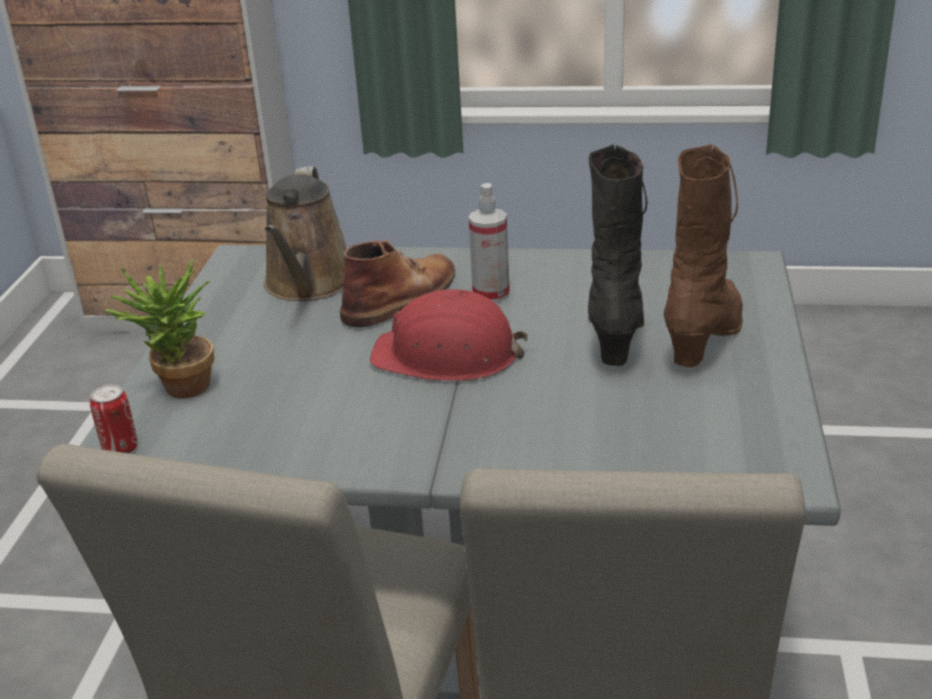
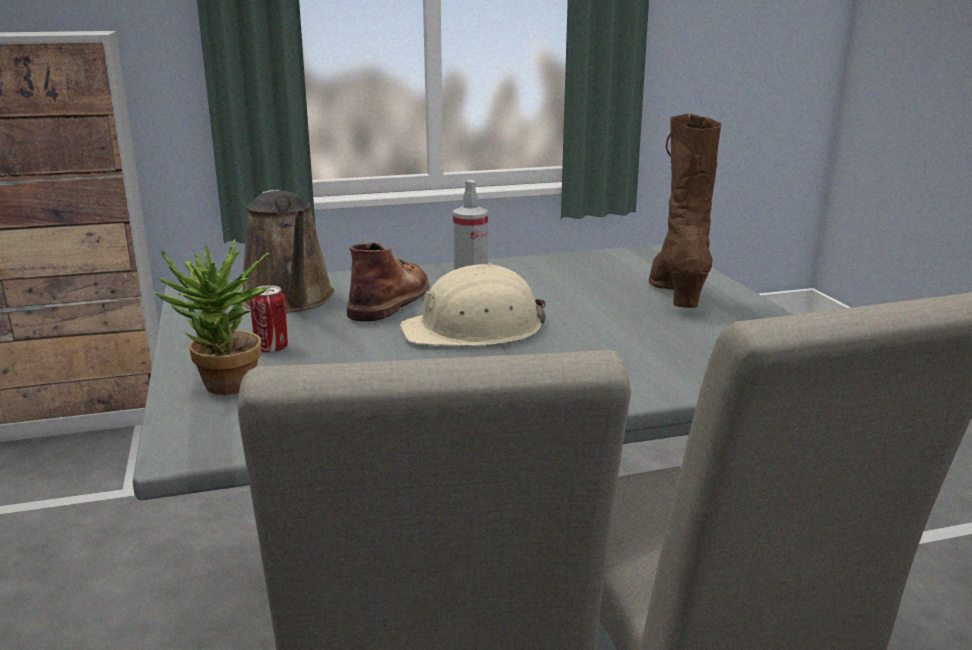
camera: 25 degrees left, 10 degrees down
can [90,384,137,453] -> can moved to [250,285,288,354]
red hard hat [370,288,528,381] -> beige hard hat [400,263,546,347]
black boot [588,144,648,366] -> none

